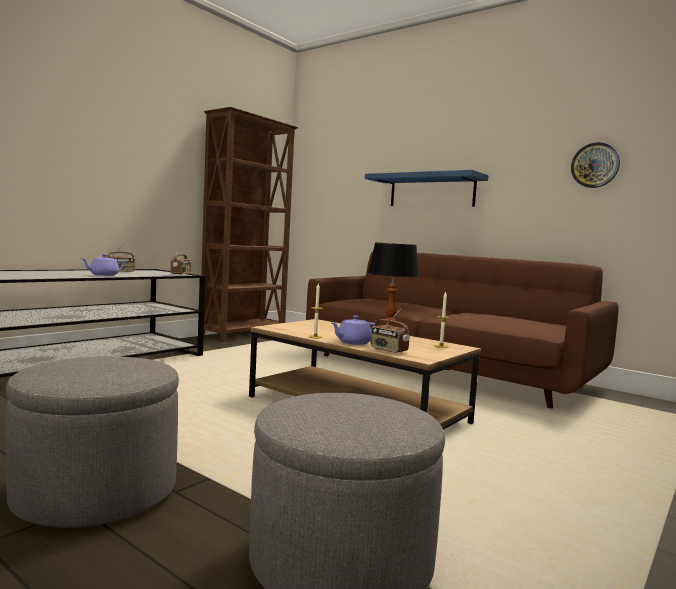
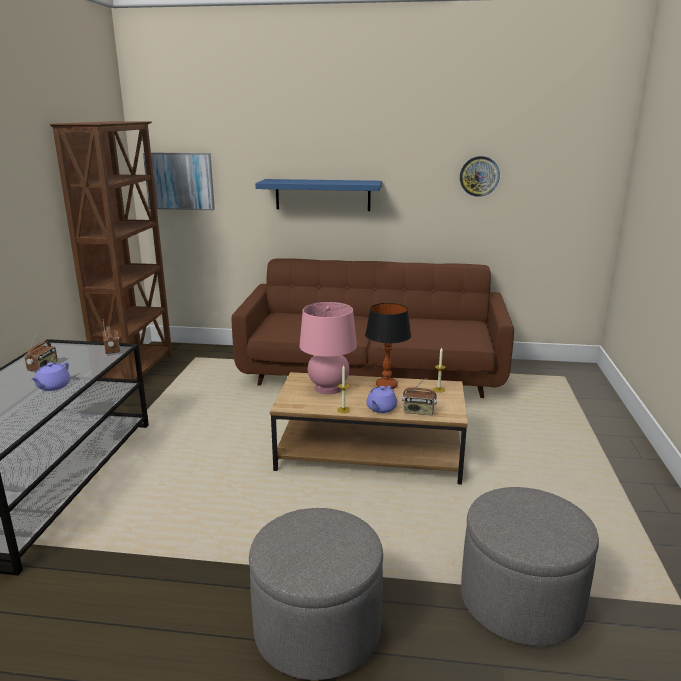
camera: 30 degrees left, 15 degrees up
none -> picture [143,153,215,210]
none -> pink table lamp [299,302,357,395]

